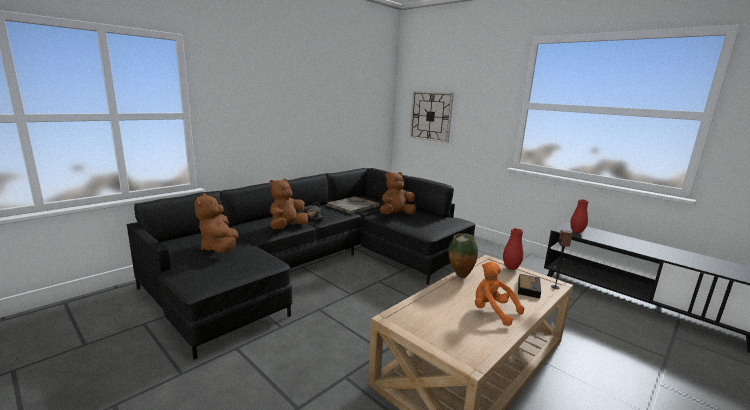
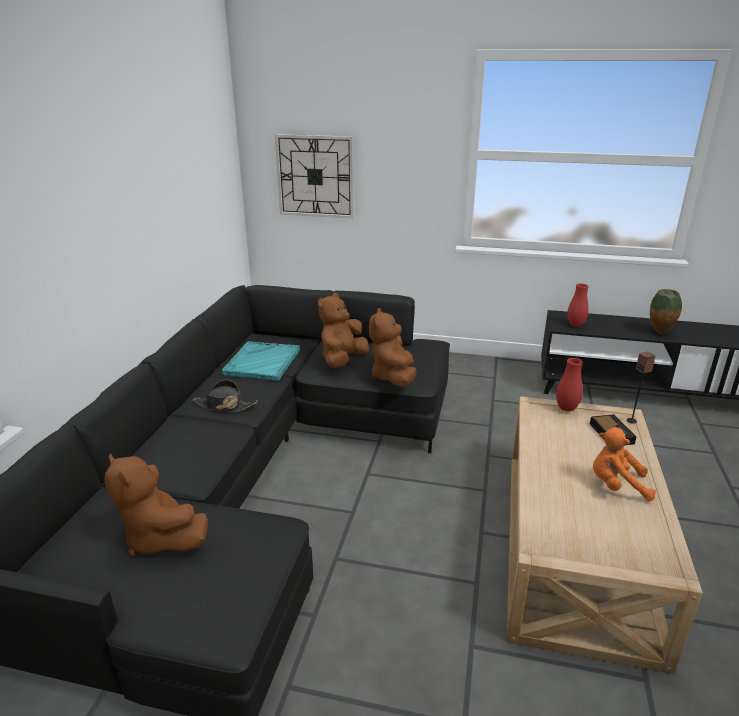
camera: 30 degrees left, 10 degrees up
brown plush toy [269,179,308,230] -> brown plush toy moved to [369,308,417,386]
grey tray [327,196,379,214] -> turquoise tray [222,341,300,381]
vase [449,233,478,278] -> vase moved to [650,289,682,334]

